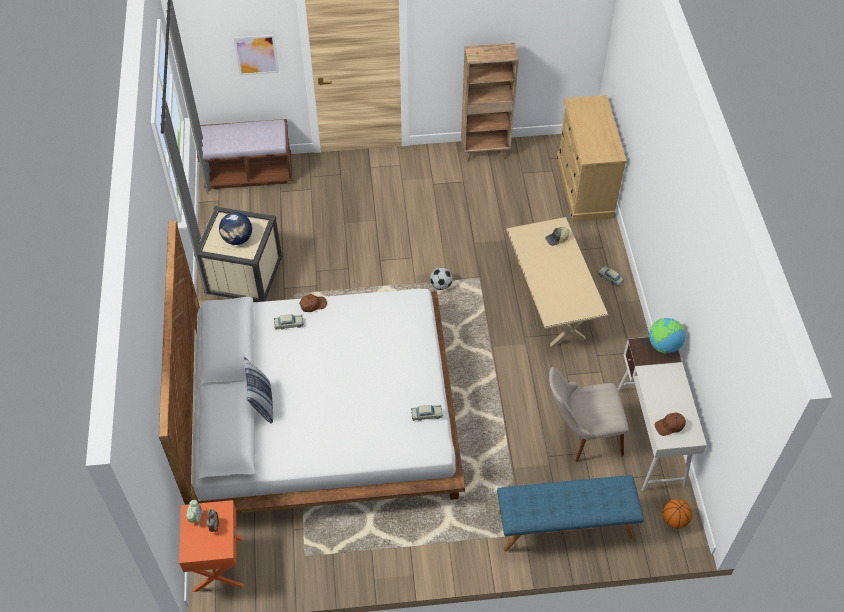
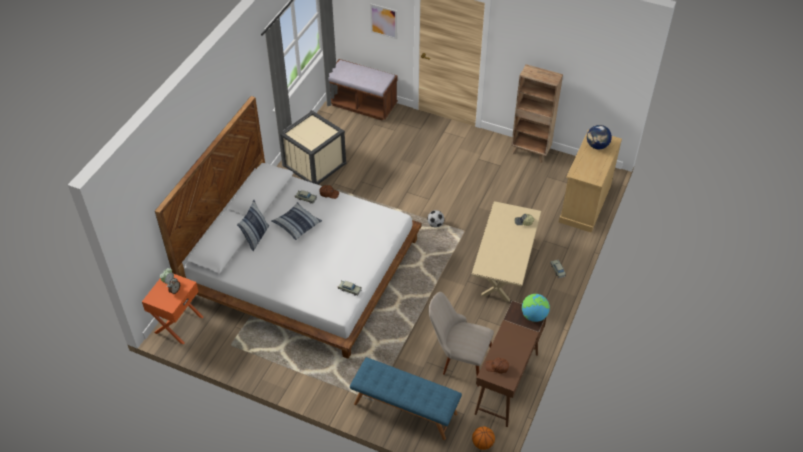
camera: 30 degrees right, 5 degrees down
globe [219,212,252,245] -> globe moved to [587,125,612,149]
white desk [618,337,707,491] -> brown desk [475,301,546,427]
none -> pillow [272,202,322,240]

